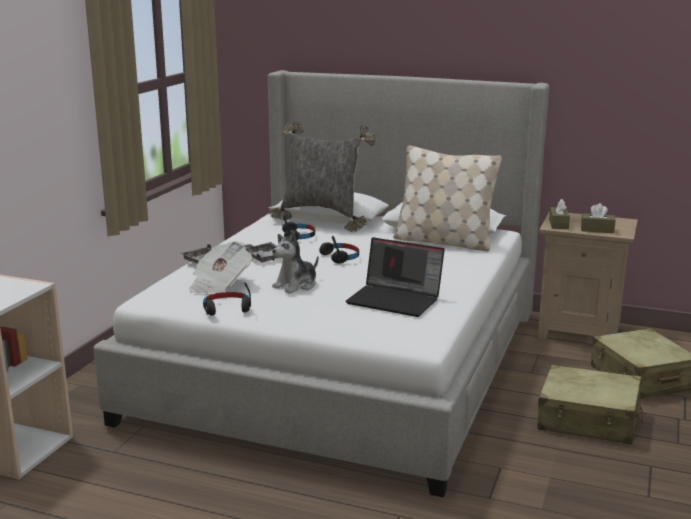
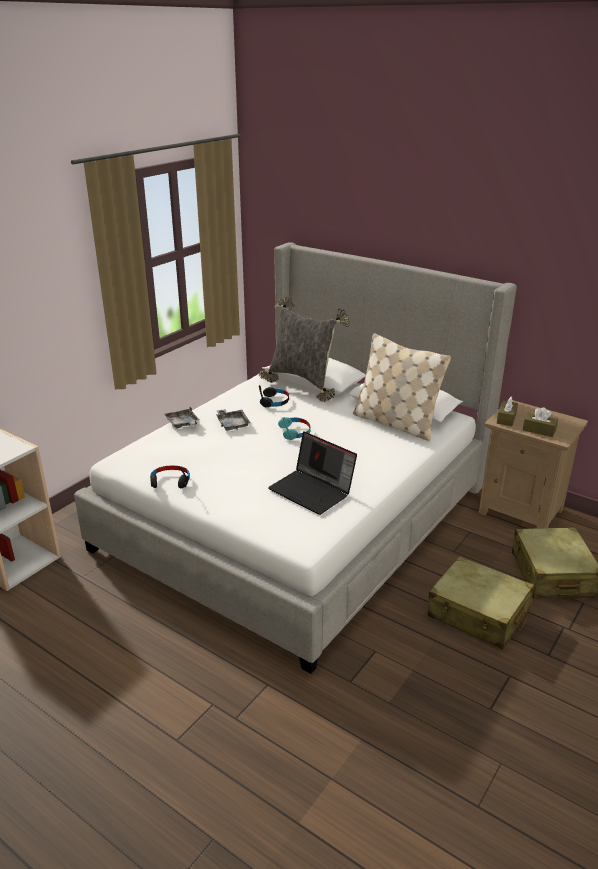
camera: 15 degrees right, 10 degrees up
newspaper [189,241,252,293] -> none
plush toy [272,231,318,294] -> none
black headphones [319,236,359,263] -> turquoise headphones [278,417,311,440]

